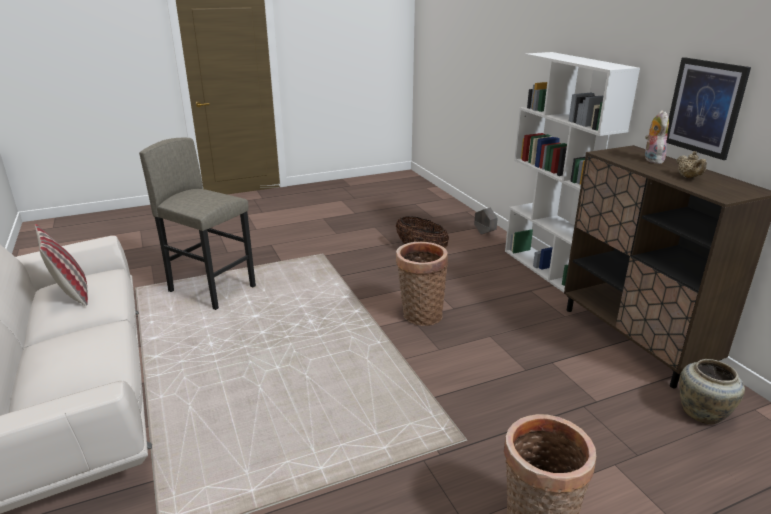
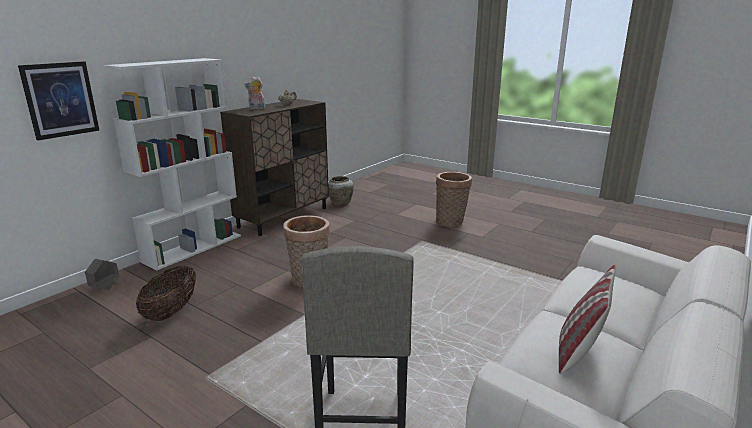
camera: 120 degrees left, 5 degrees down
picture [667,57,751,160] -> picture moved to [18,61,99,141]

